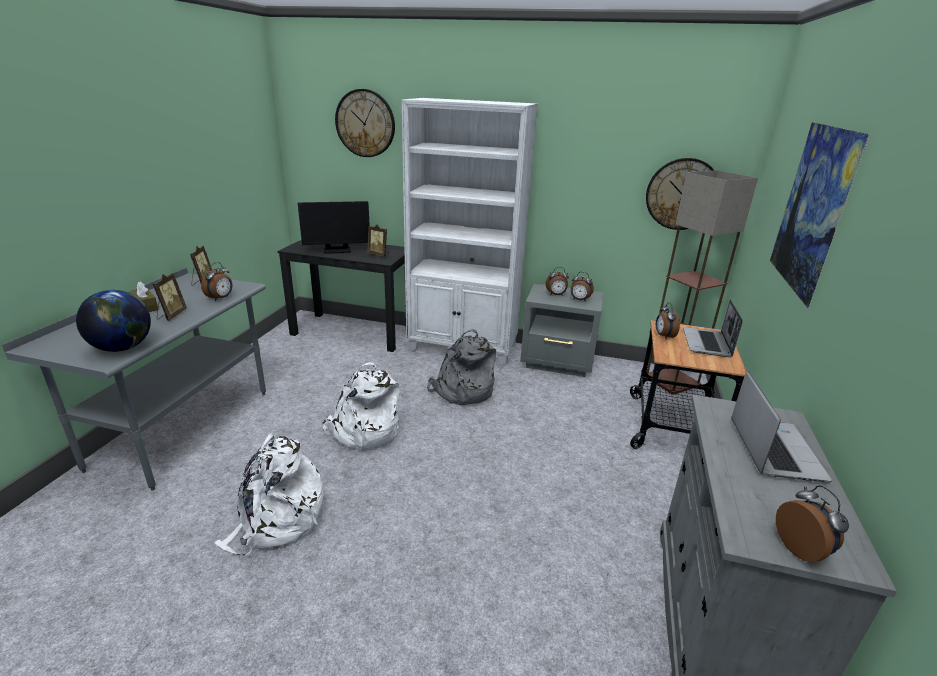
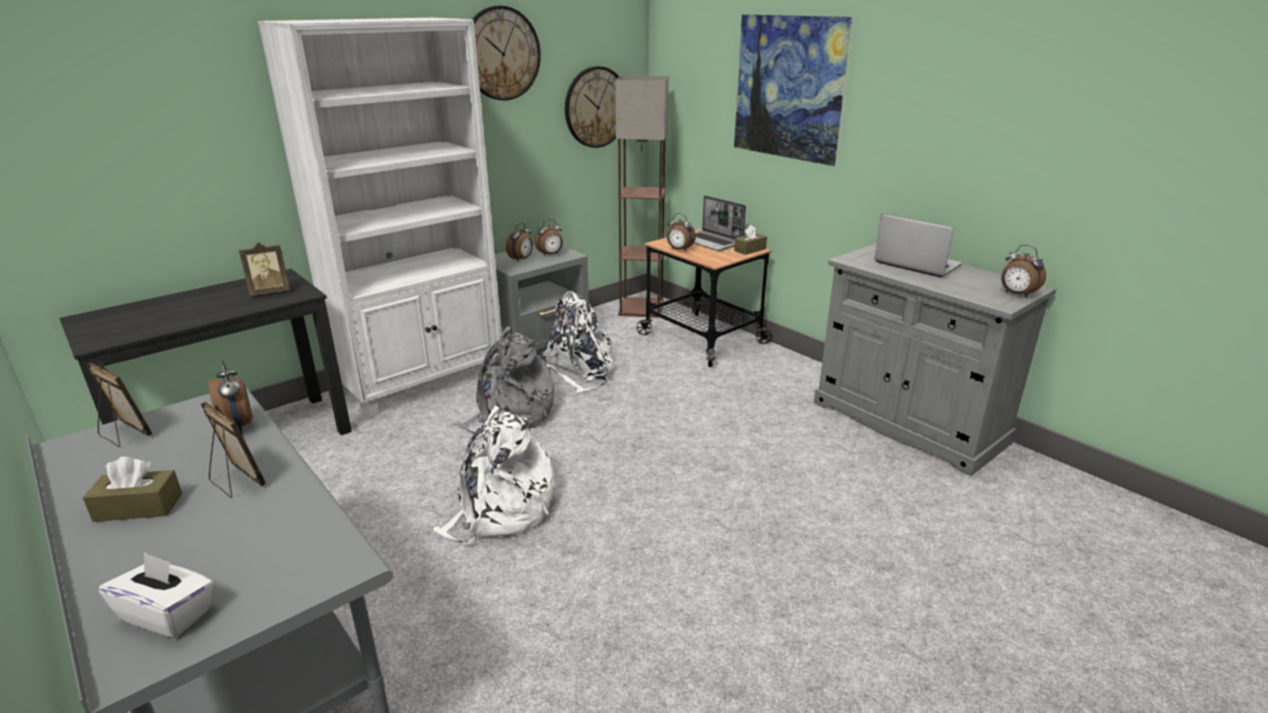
camera: 55 degrees left, 0 degrees up
globe [76,290,151,352] -> none
white backpack [214,434,323,558] -> white backpack moved to [540,291,615,393]
monitor [298,201,370,254] -> none
wall clock [335,89,395,157] -> wall clock moved to [473,6,541,100]
alarm clock [776,485,849,562] -> alarm clock turned 150 degrees counterclockwise [1001,245,1046,298]
none -> white tissue box [99,552,213,638]
none -> brown tissue box [734,225,767,255]

